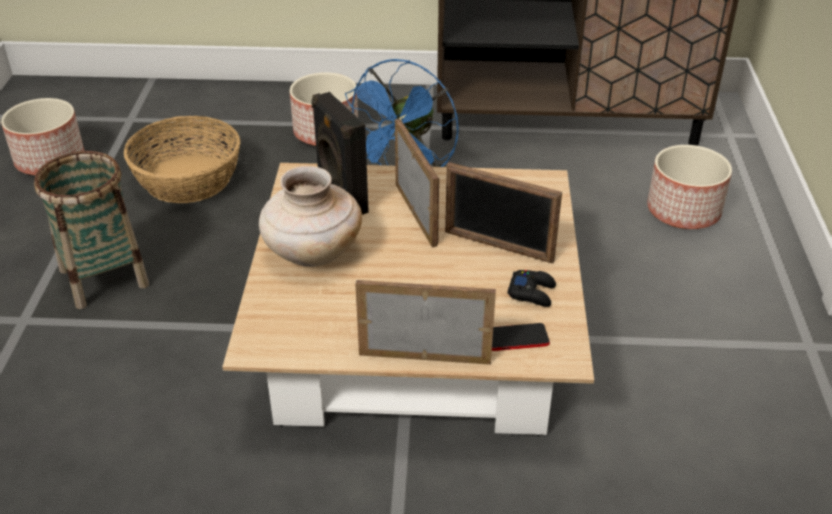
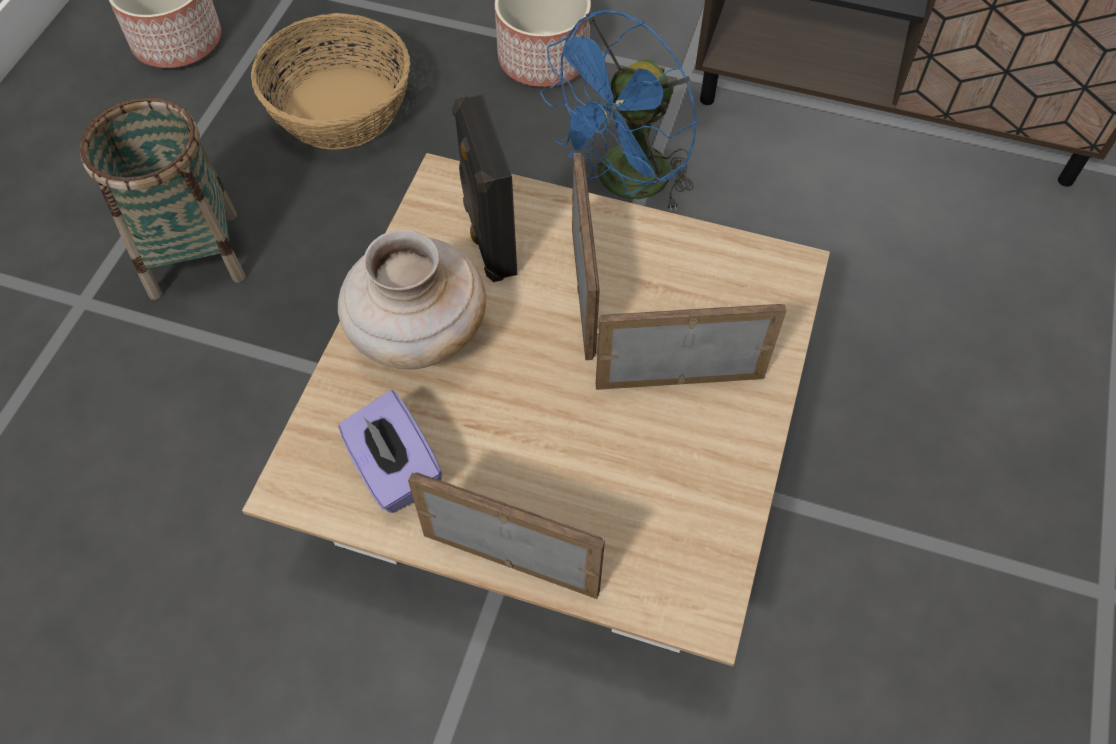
camera: 15 degrees right, 20 degrees up
picture frame [445,162,562,263] -> picture frame turned 135 degrees clockwise [596,304,786,390]
phone [492,323,550,351] -> none
black game controller [507,270,556,307] -> none
planter [647,145,732,229] -> none
none -> purple tissue box [338,390,443,513]

